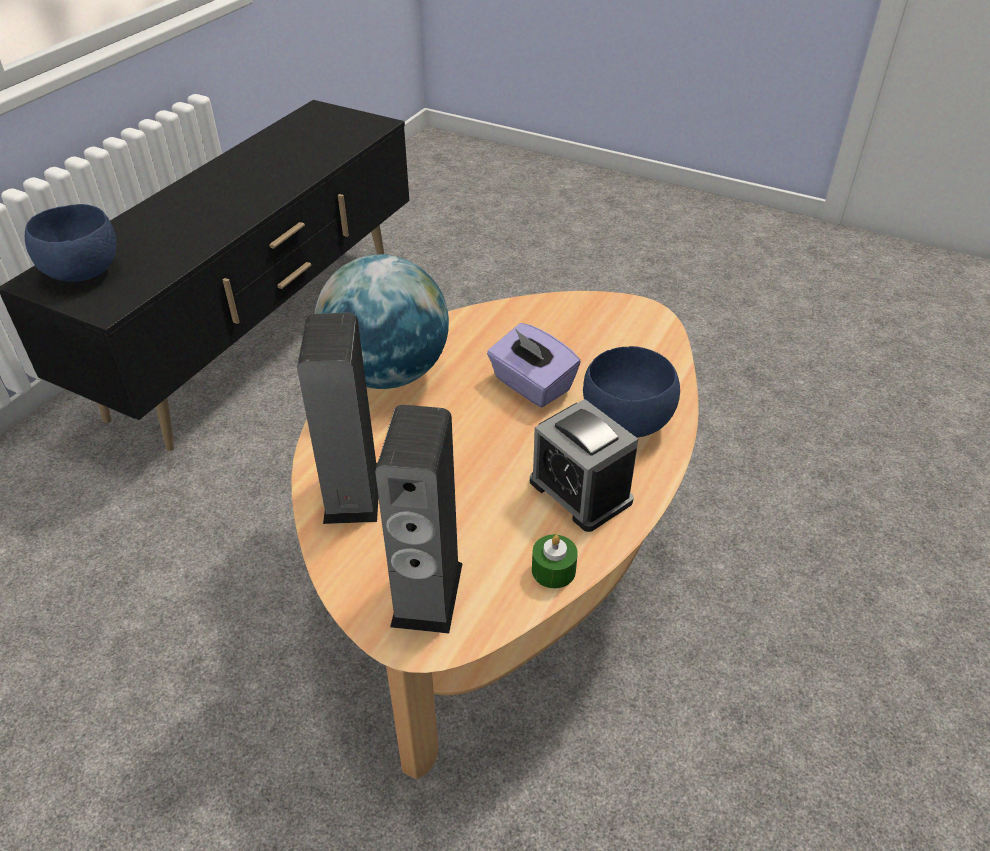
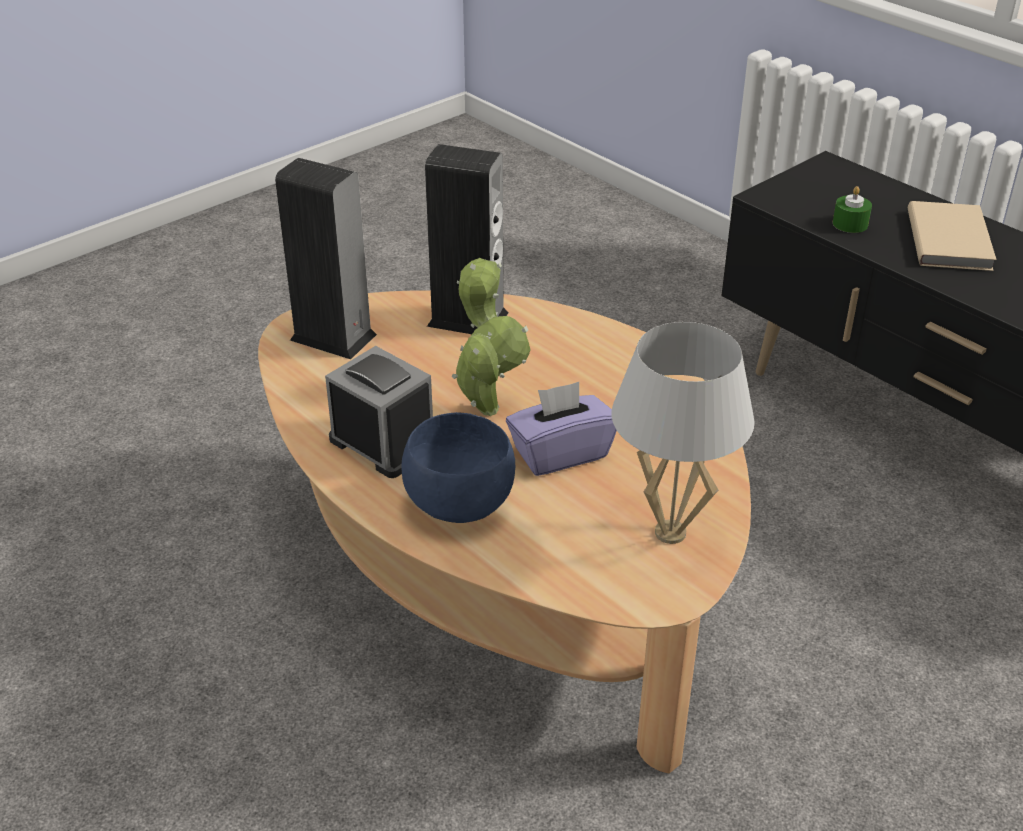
camera: 110 degrees right, 5 degrees down
blue bowl [25,204,116,282] -> none
globe [314,254,449,389] -> none
alarm clock [530,399,638,532] -> alarm clock turned 60 degrees clockwise [325,346,433,478]
green candle [532,535,578,588] -> green candle moved to [833,186,872,233]
none -> potted plant [452,258,531,416]
none -> white table lamp [611,322,755,544]
none -> beige book [908,201,997,271]

